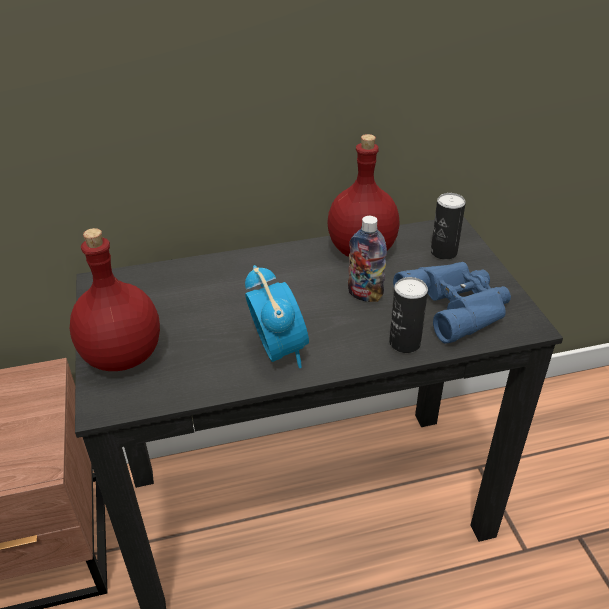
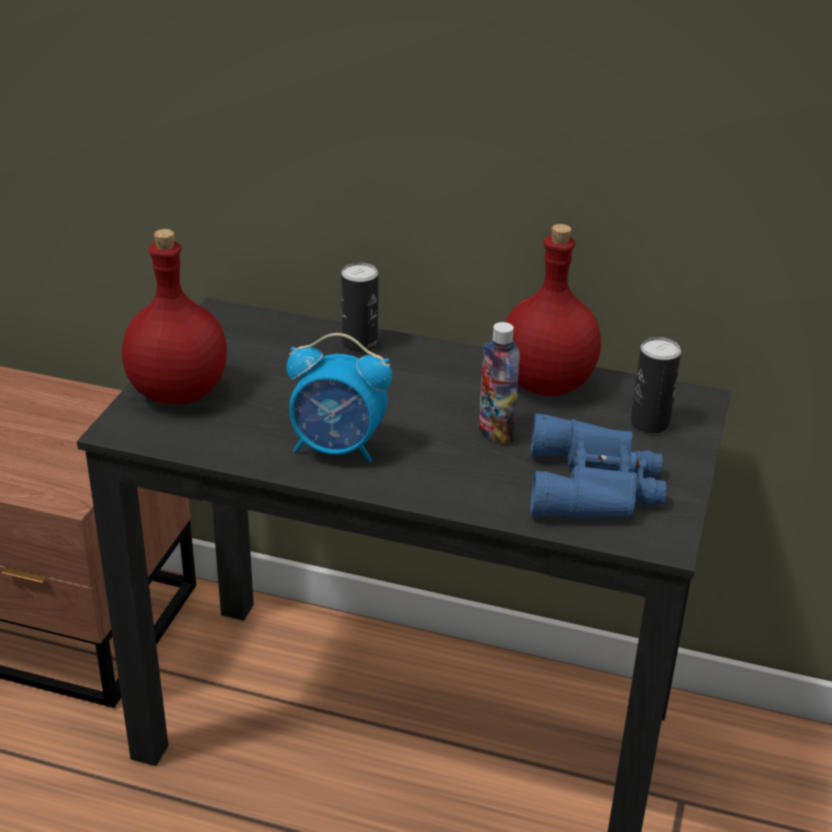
camera: 30 degrees right, 5 degrees down
alarm clock [245,265,309,368] -> alarm clock turned 90 degrees clockwise [287,333,392,463]
can [389,277,428,353] -> can moved to [341,262,378,352]

